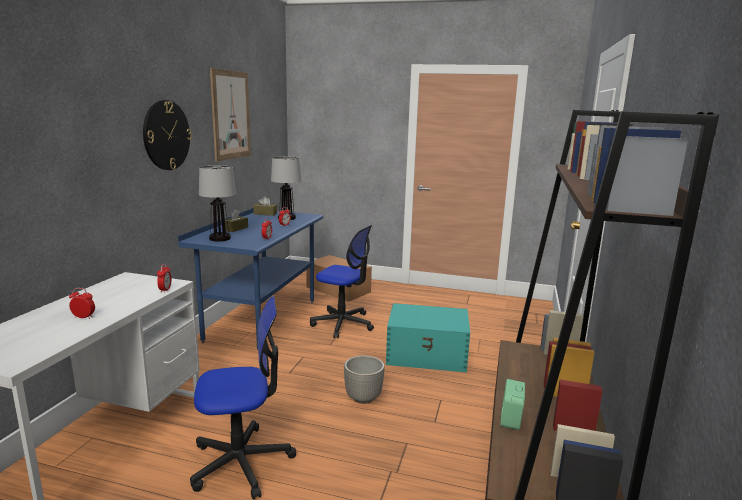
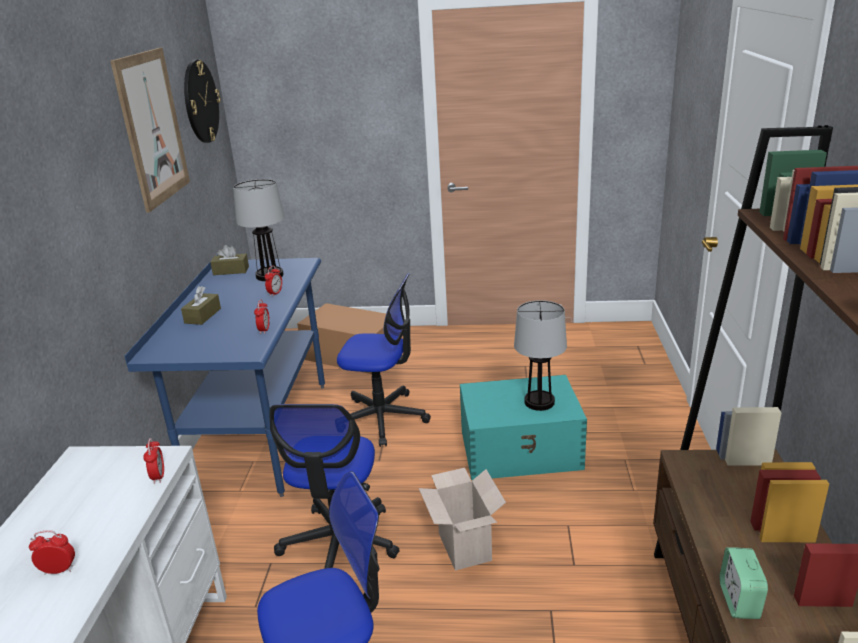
camera: 10 degrees left, 10 degrees up
wall clock [143,100,192,170] -> wall clock moved to [184,60,220,143]
table lamp [199,165,236,241] -> table lamp moved to [514,300,567,411]
planter [344,355,385,404] -> cardboard box [419,468,506,570]
none -> office chair [270,404,400,569]

